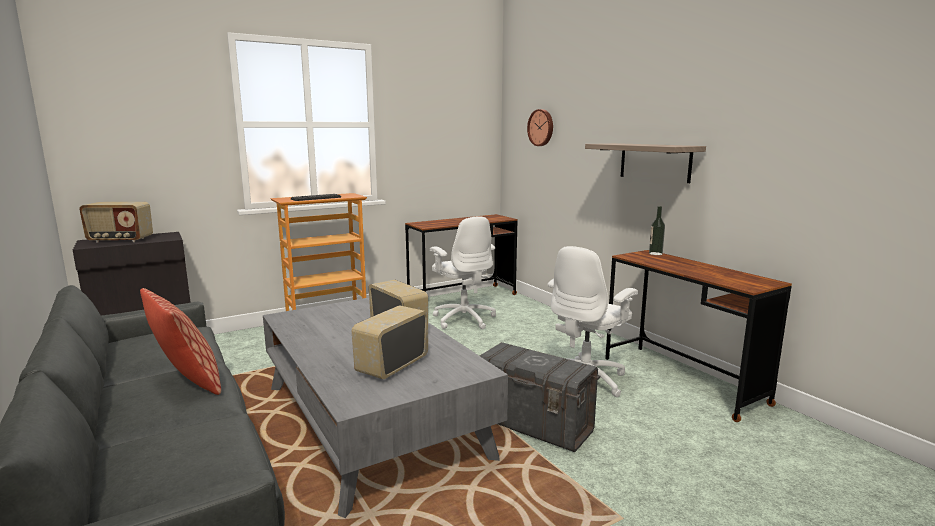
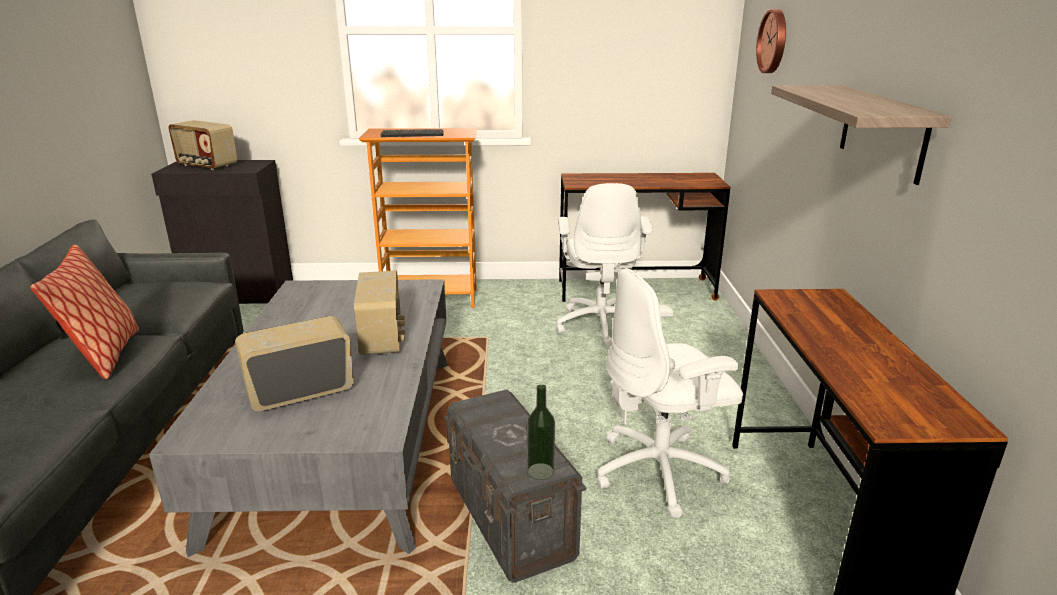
camera: 30 degrees right, 10 degrees up
bottle [649,206,665,255] -> bottle moved to [527,384,555,480]

